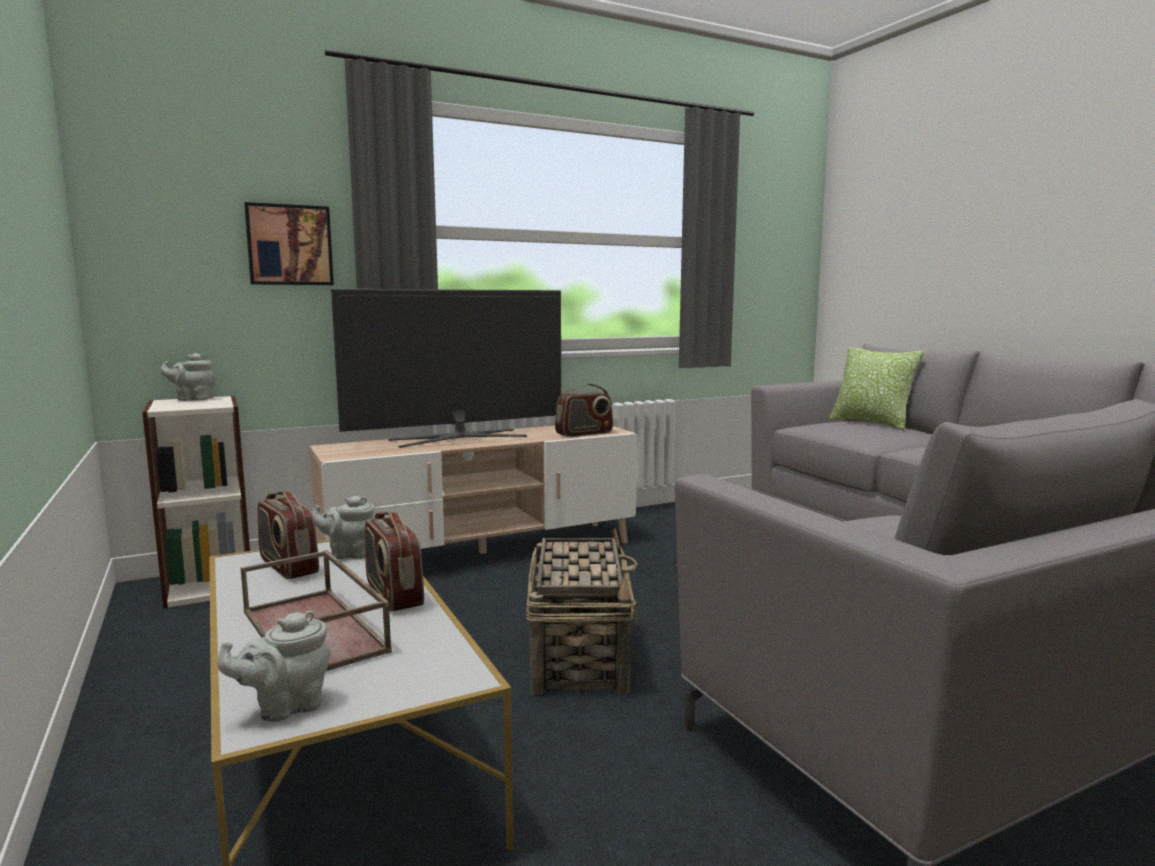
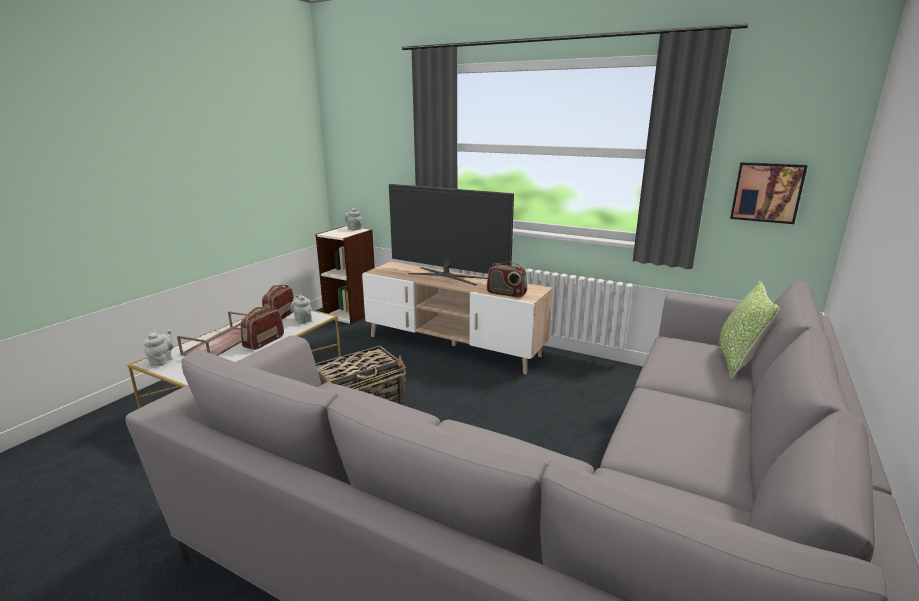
camera: 55 degrees right, 10 degrees up
grey teapot [217,611,330,722] -> grey teapot turned 75 degrees clockwise [143,329,173,366]
picture [244,202,334,285] -> picture moved to [730,162,808,224]

